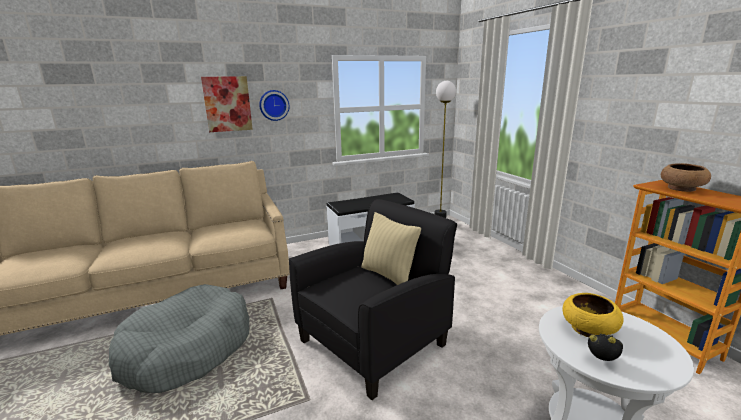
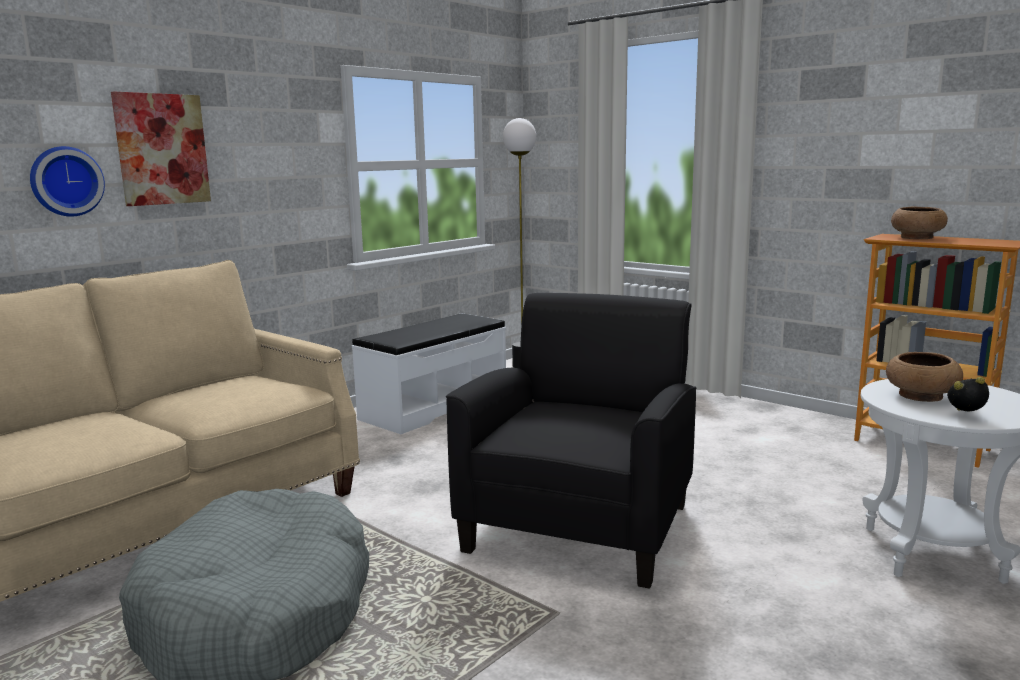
camera: 25 degrees left, 5 degrees down
wall clock [259,90,290,121] -> wall clock moved to [30,146,105,217]
beige pillow [361,212,421,285] -> none
yellow bowl [563,293,624,338] -> brown bowl [886,352,963,402]

